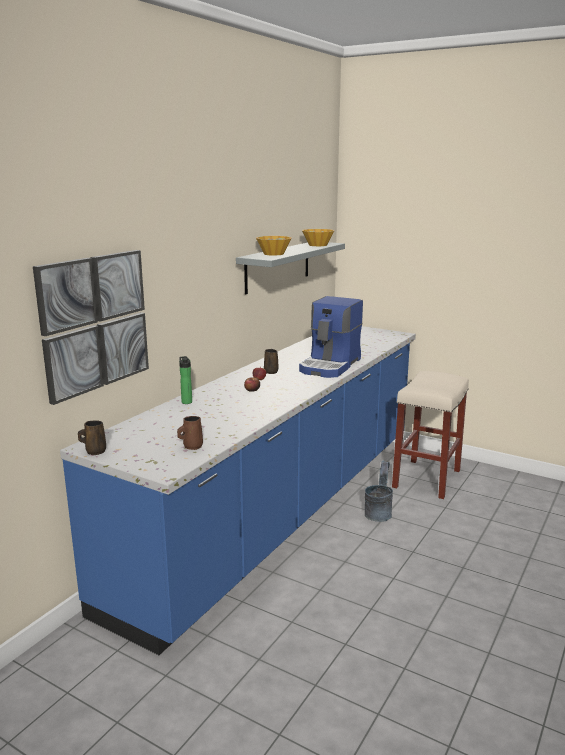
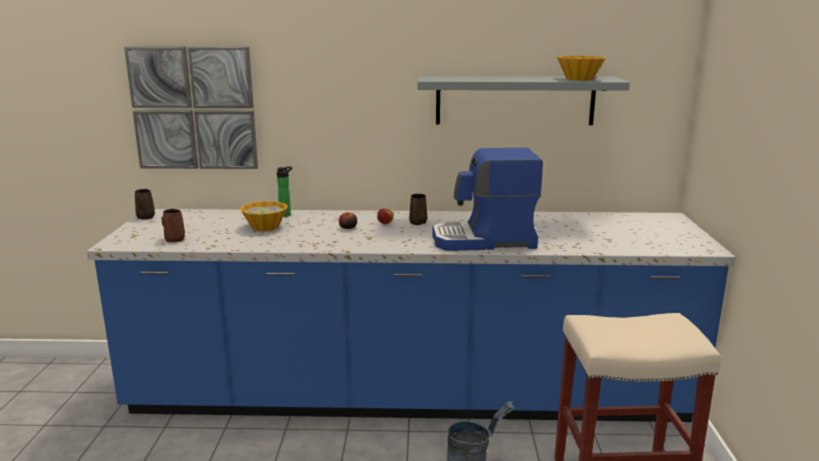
camera: 60 degrees right, 0 degrees up
bowl [256,236,292,255] -> bowl moved to [240,201,288,231]

